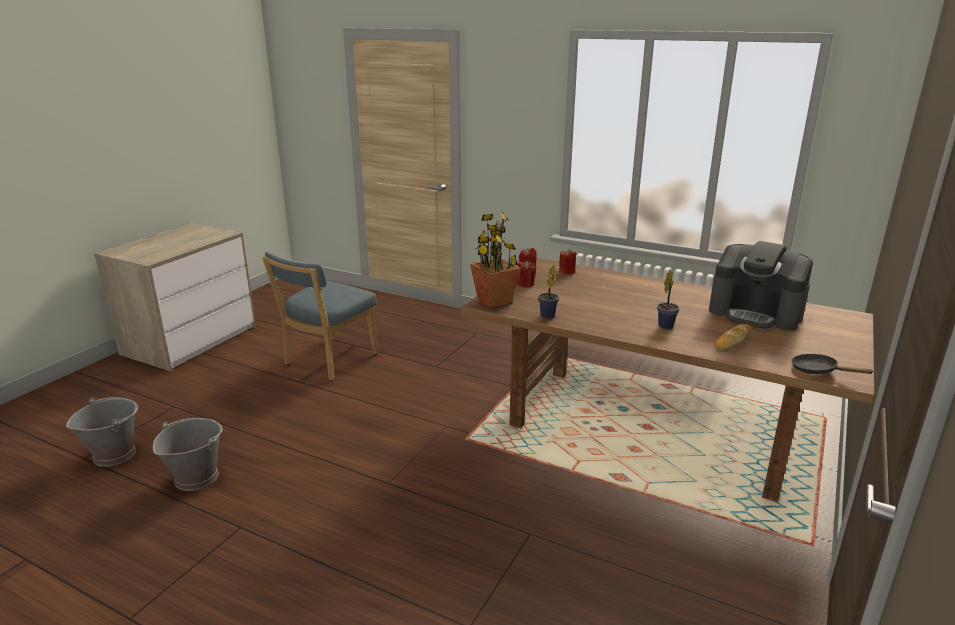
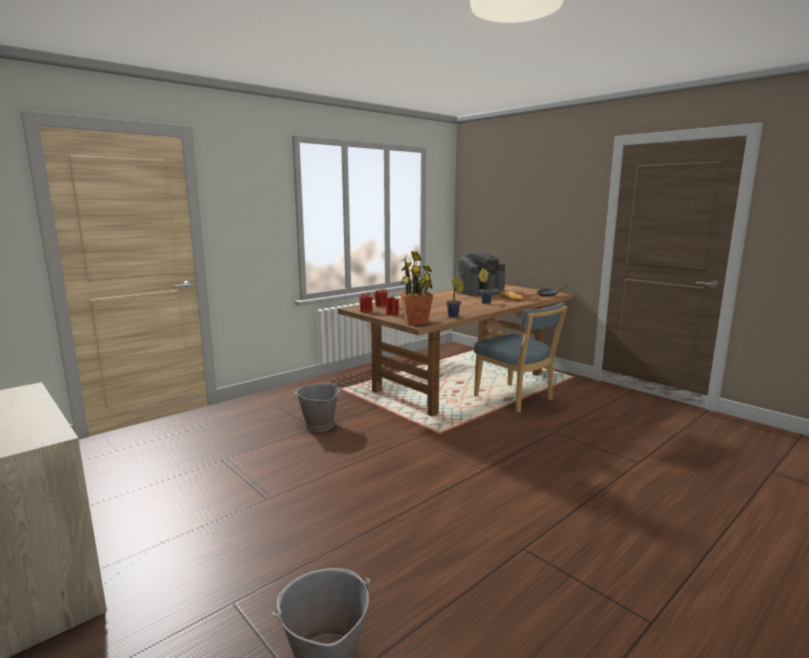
camera: 70 degrees left, 10 degrees down
grey bucket [153,418,223,491] -> grey bucket moved to [295,382,340,432]
blue chair [262,252,378,380] -> blue chair moved to [474,302,567,413]

